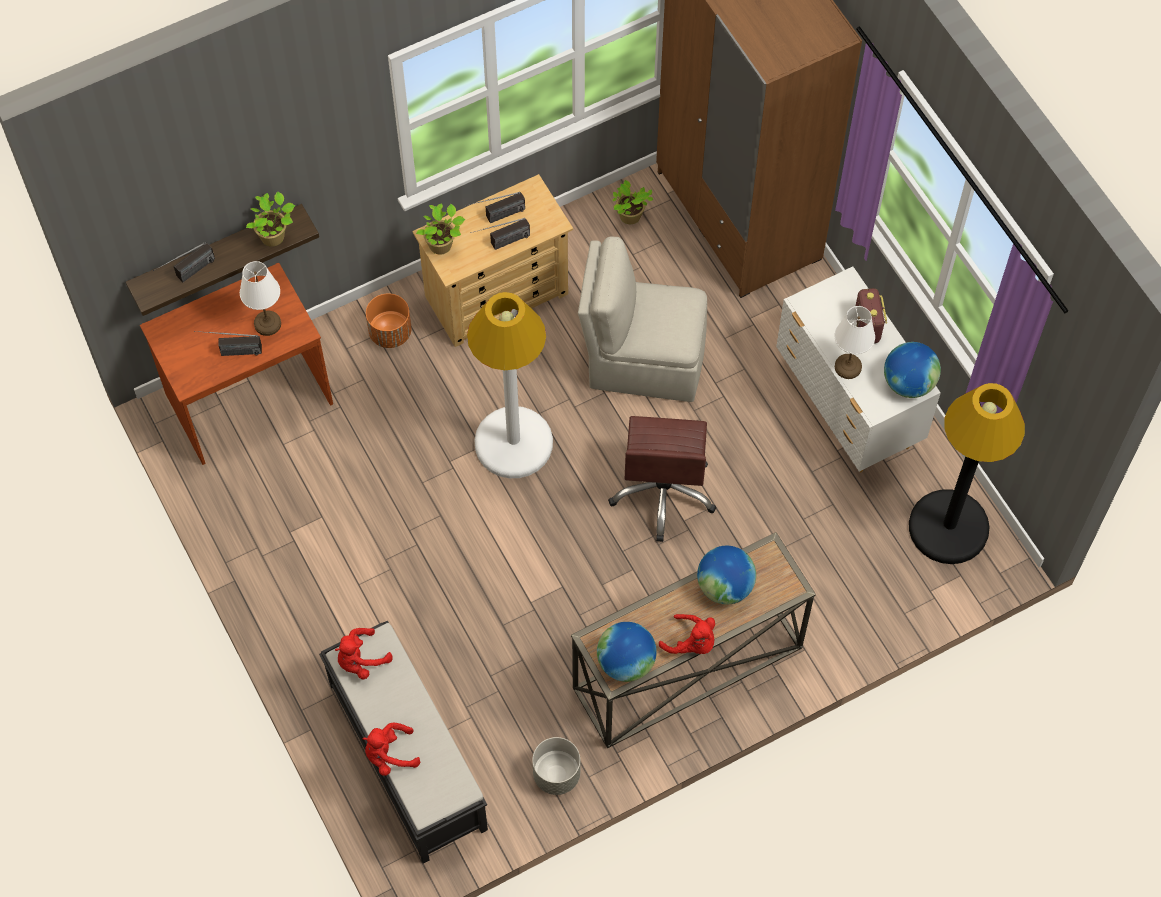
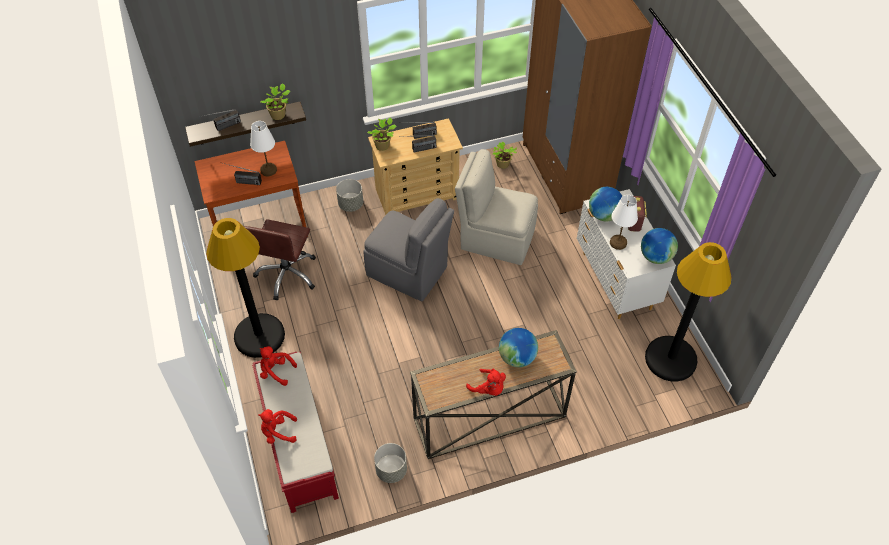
camera: 10 degrees right, 10 degrees down
black bench [319,621,488,864] -> red bench [252,352,339,513]
red plush toy [335,628,393,679] -> red plush toy turned 45 degrees clockwise [260,346,297,386]
orange planter [366,293,412,348] -> grey planter [336,179,363,212]
white floor lamp [467,292,553,478] -> grey chair [363,198,454,301]
globe [597,622,657,682] -> globe moved to [589,187,622,221]
brown office chair [608,416,716,542] -> brown office chair moved to [244,219,316,301]
none -> black floor lamp [206,218,285,358]

